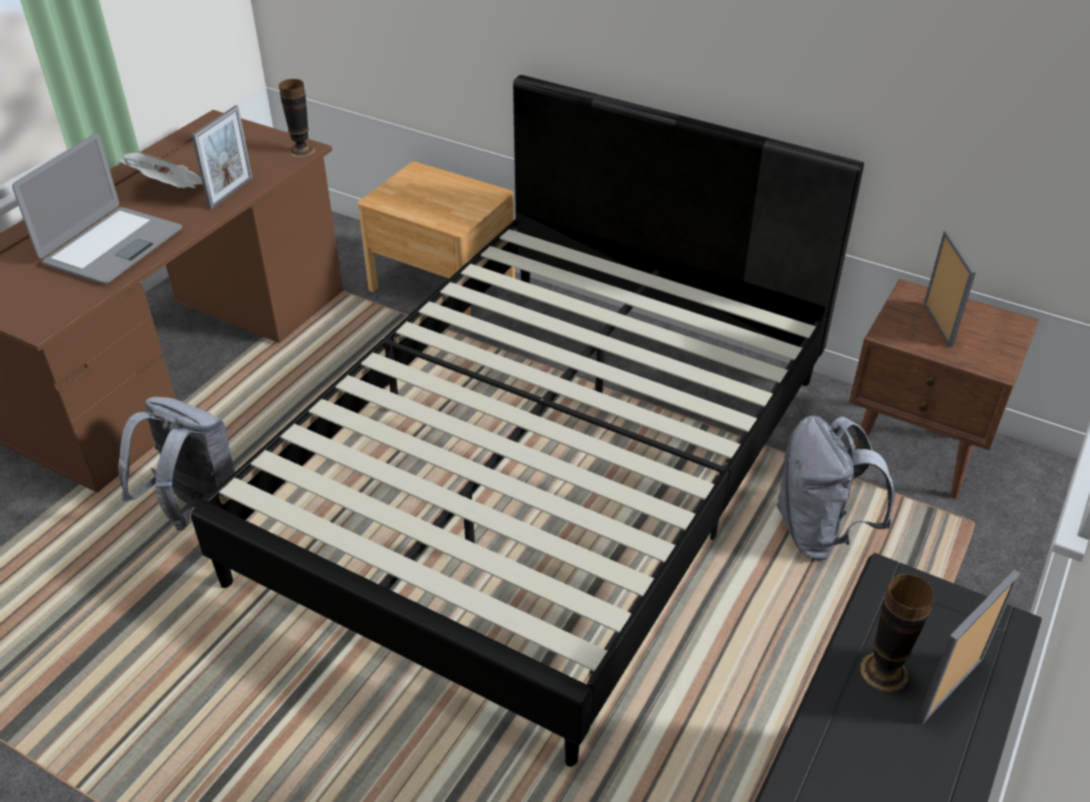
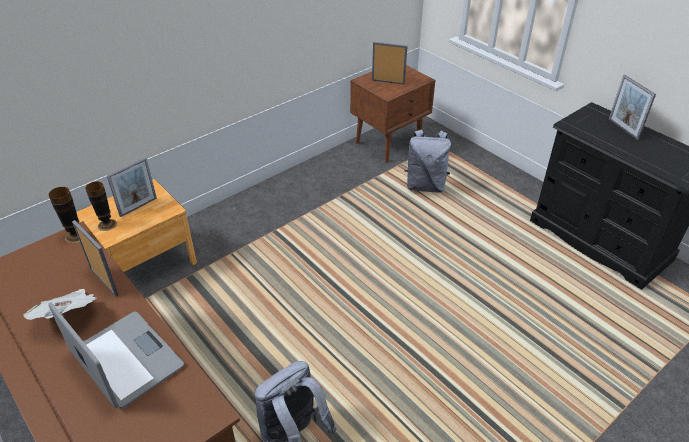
camera: 70 degrees left, 0 degrees up
black bed [191,75,864,767] -> none
vase [860,574,935,692] -> vase moved to [86,181,117,231]
none -> picture frame [107,157,157,217]

